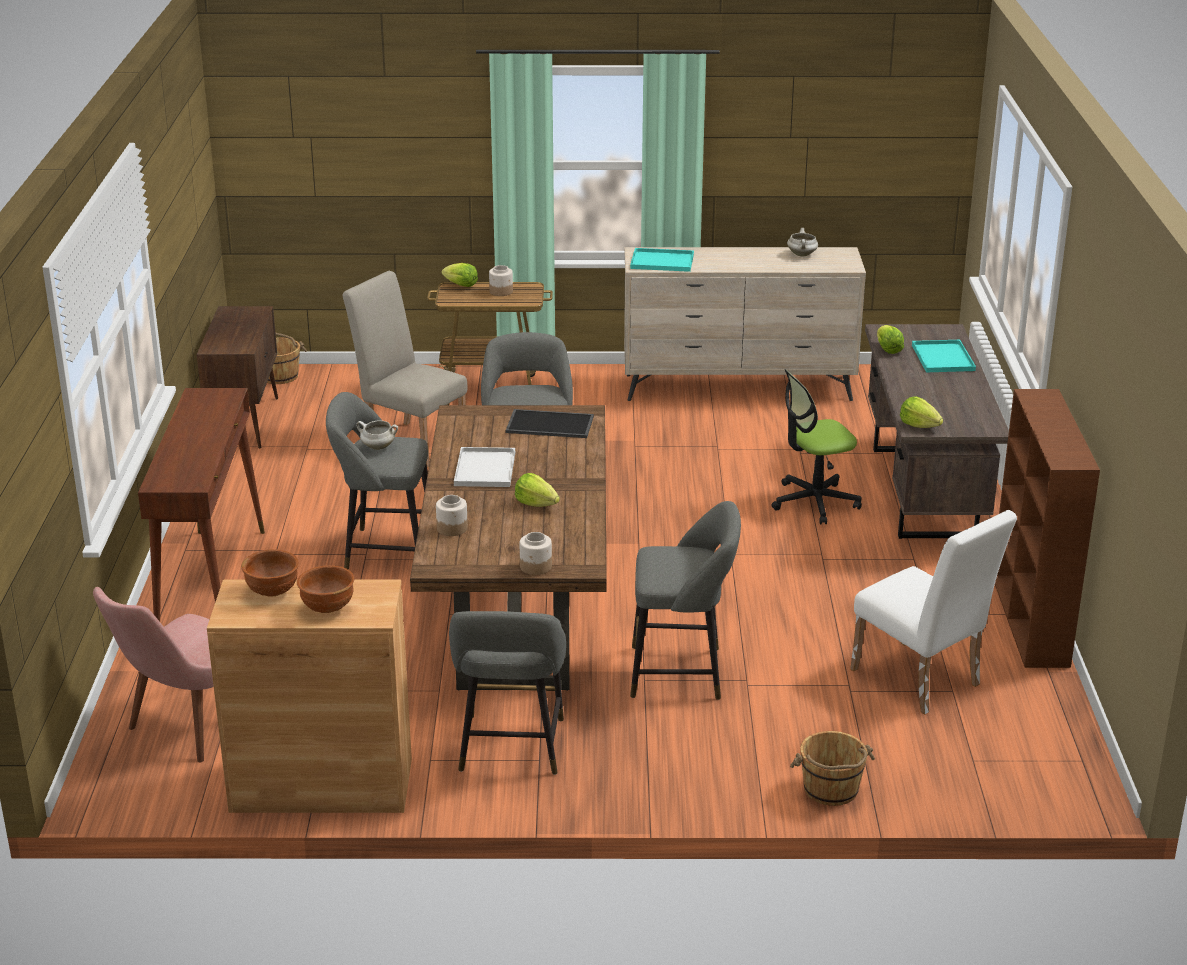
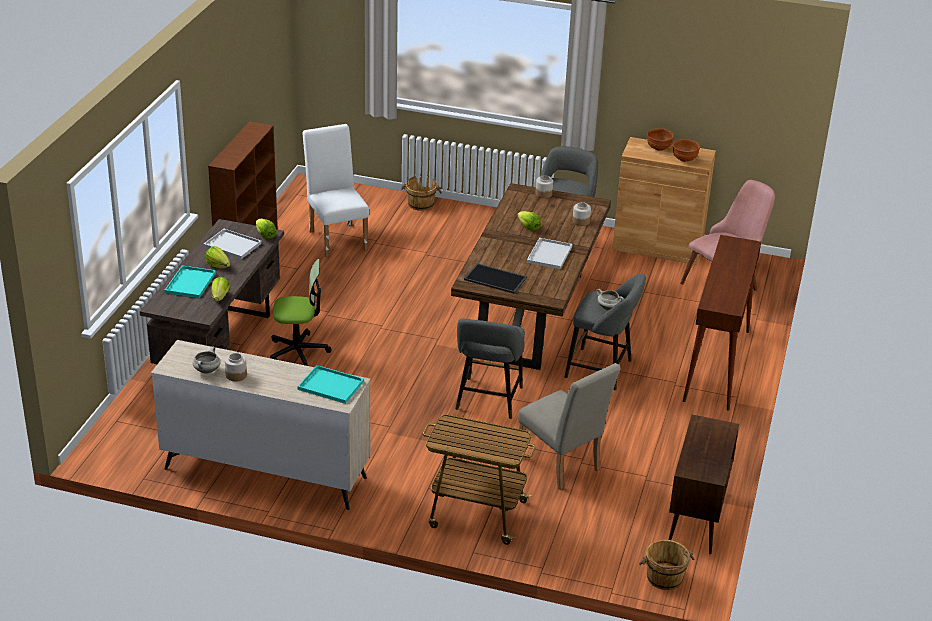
camera: 165 degrees left, 5 degrees up
lettuce [441,263,478,287] -> lettuce moved to [205,246,230,268]
jar [489,265,513,296] -> jar moved to [225,353,247,382]
grey stool [630,501,741,700] -> none
none -> white tray [204,229,262,259]

